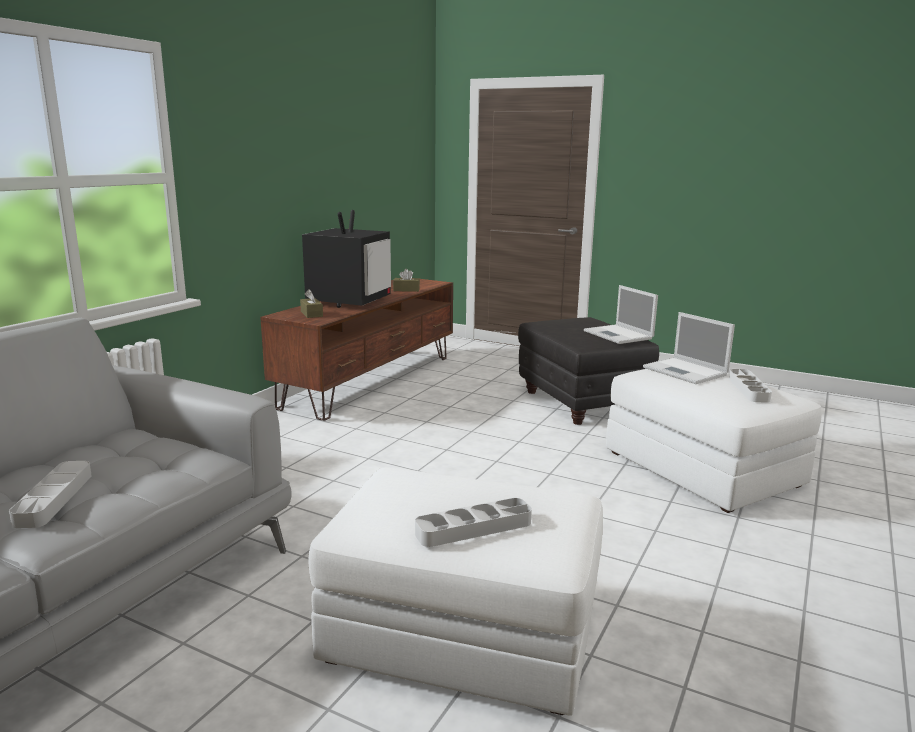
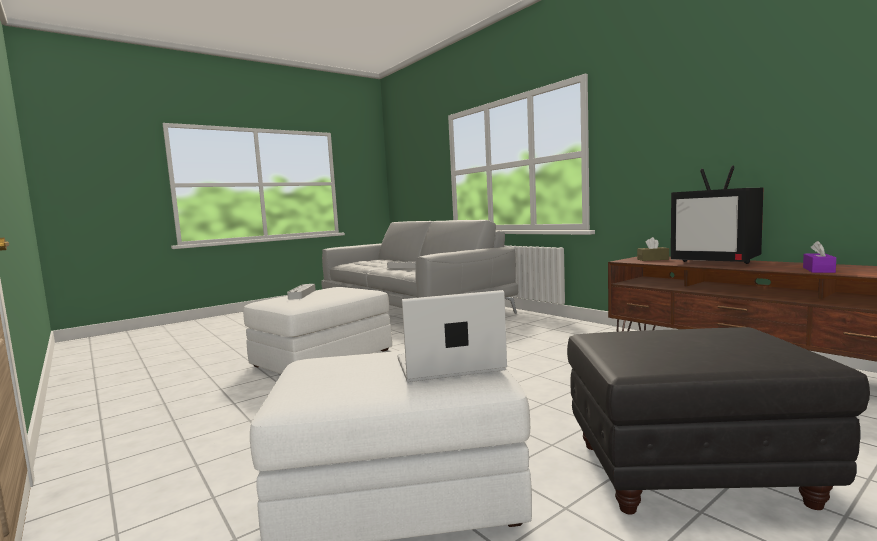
camera: 115 degrees right, 10 degrees down
brown tissue box [393,269,420,292] -> purple tissue box [803,241,836,273]
laptop [584,285,658,344] -> none
white tray [729,369,772,403] -> none

